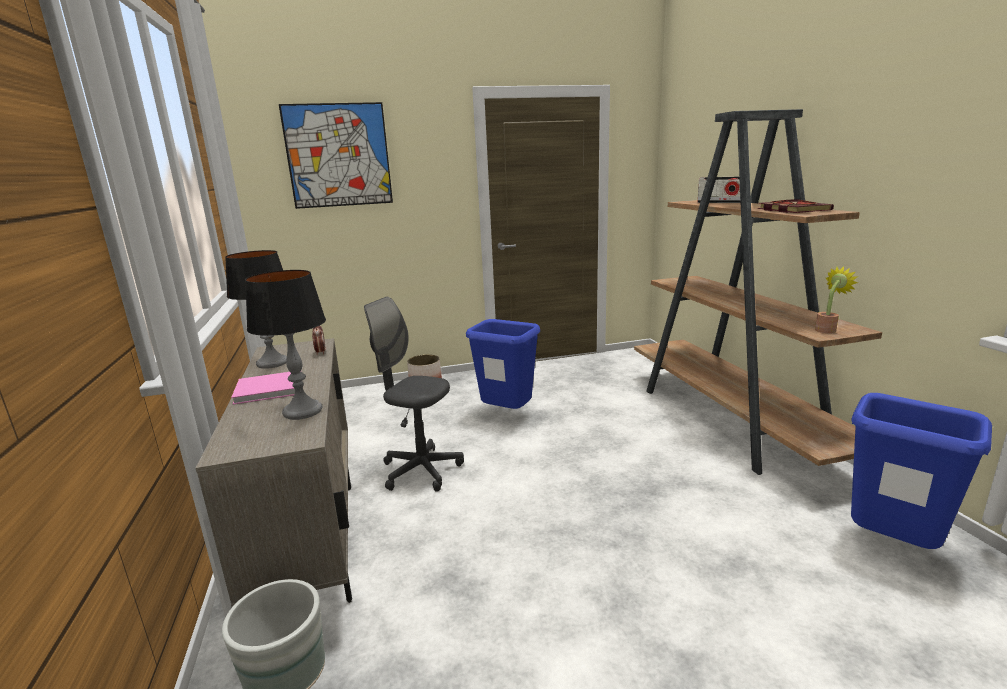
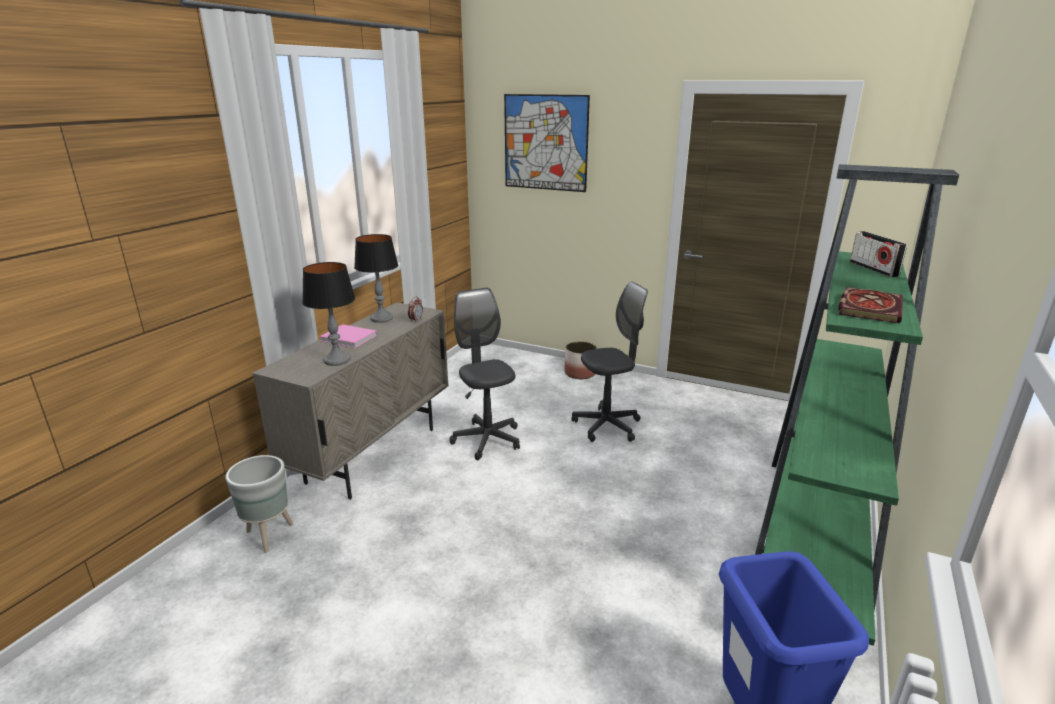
camera: 40 degrees right, 5 degrees up
blue trash can [466,319,540,409] -> grey office chair [571,281,648,442]
brown bookcase [634,109,882,475] -> green bookcase [755,164,959,646]
potted plant [815,266,858,333] -> none

